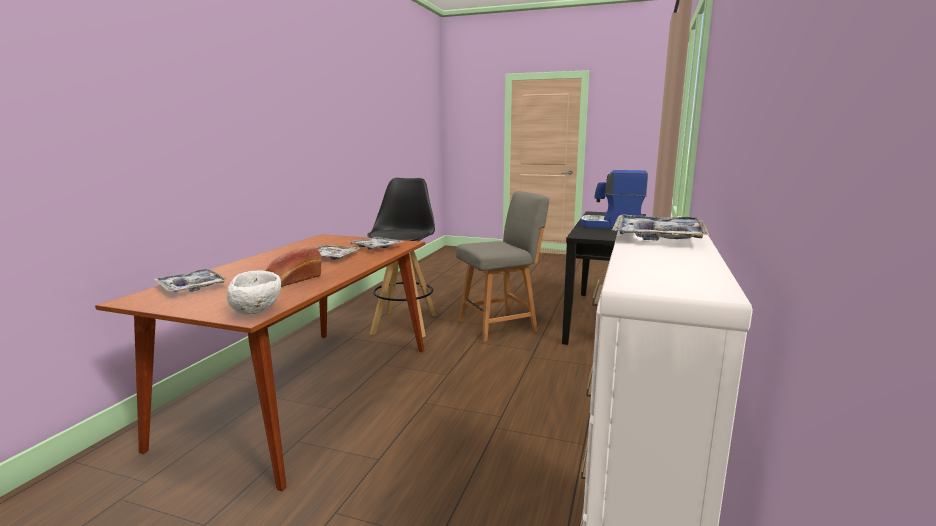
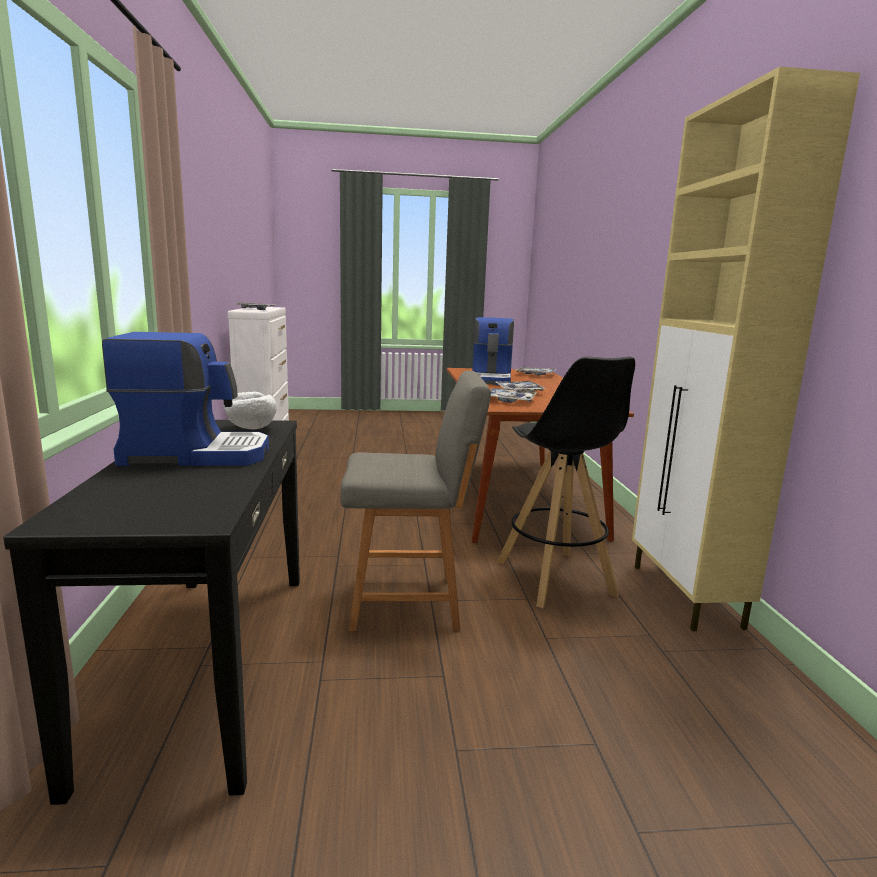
camera: 155 degrees right, 0 degrees up
white bowl [227,270,281,315] -> white bowl moved to [223,391,277,429]
bread [266,247,322,287] -> coffee machine [472,317,514,385]
grey chair [456,191,549,342] -> grey chair turned 135 degrees counterclockwise [340,371,491,631]
none -> beige cabinet [632,67,860,631]

